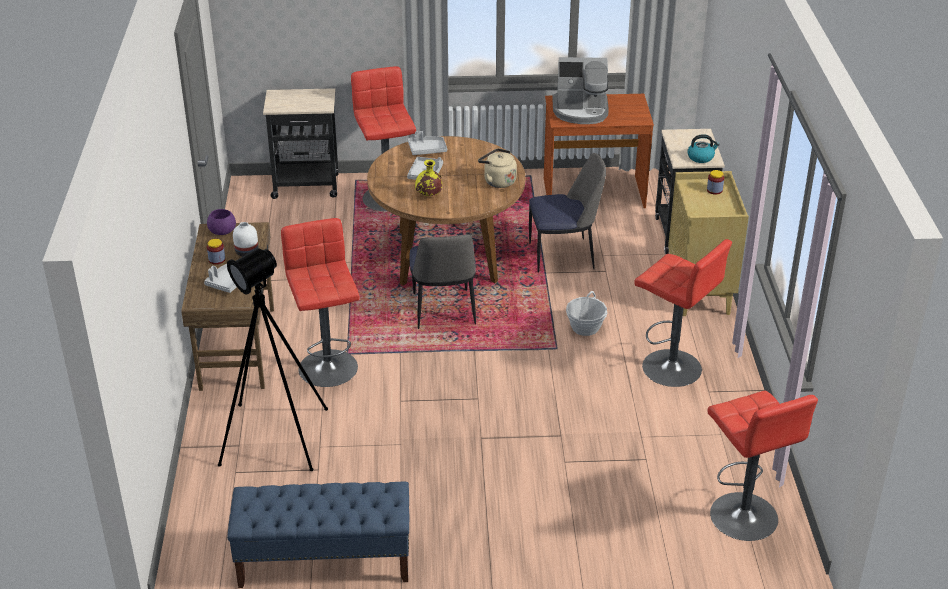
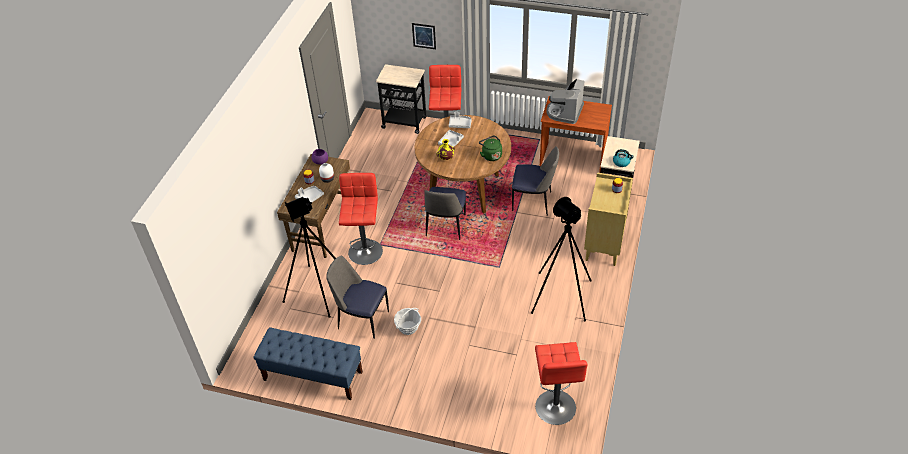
camera: 20 degrees right, 10 degrees up
beige kettle [478,149,517,188] -> green kettle [479,135,502,161]
coffee machine [552,57,609,124] -> coffee machine turned 90 degrees clockwise [547,79,584,124]
basket [566,291,607,336] -> basket moved to [394,308,421,335]
red stool [634,239,732,387] -> black floor lamp [531,197,592,321]
none -> chair [326,256,389,339]
none -> picture [412,23,436,49]

